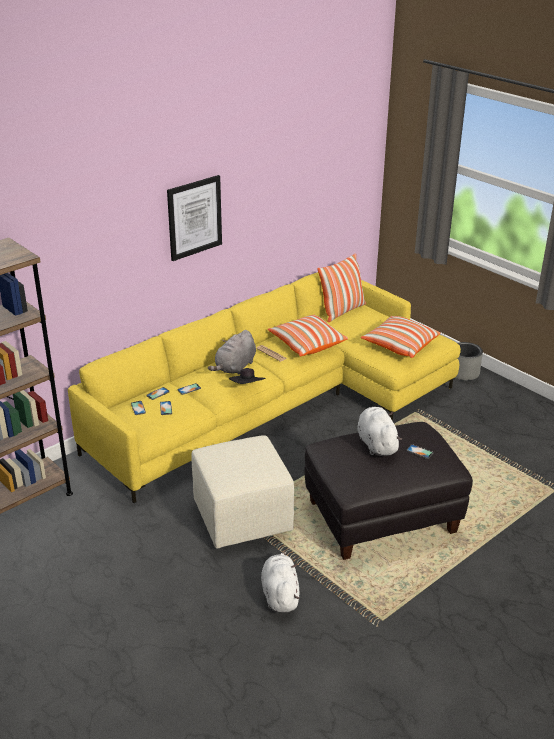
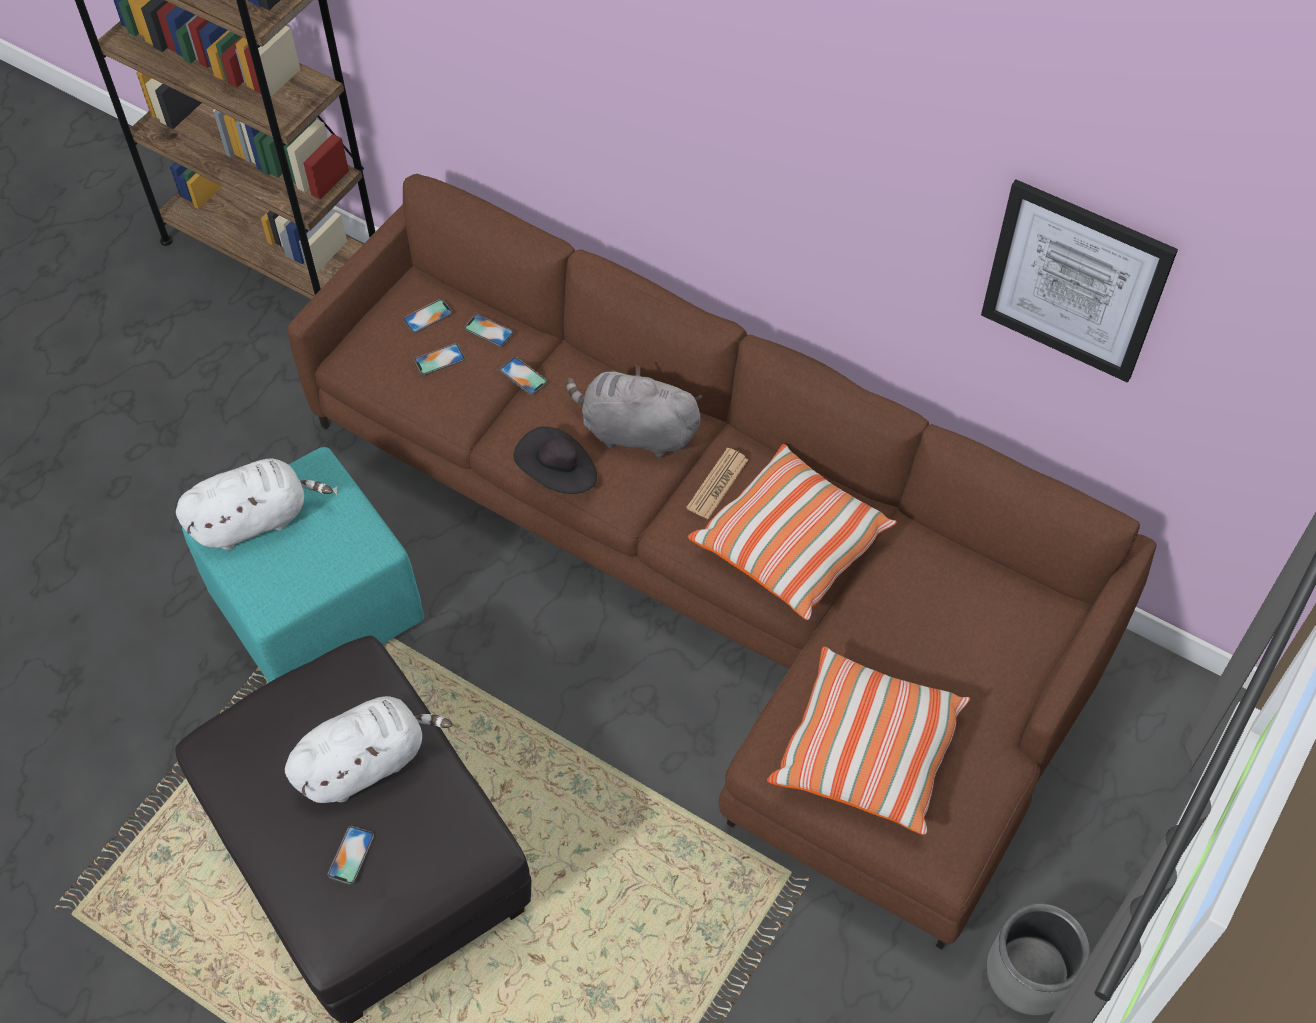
camera: 75 degrees right, 25 degrees up
yellow sofa [68,272,461,503] -> brown sofa [287,174,1157,950]
picture [167,175,222,261] -> picture moved to [981,179,1178,383]
beige ottoman [192,435,294,548] -> turquoise ottoman [182,447,424,682]
white plush toy [261,551,300,613] -> white plush toy moved to [176,458,333,550]
pillow [317,253,366,322] -> none

